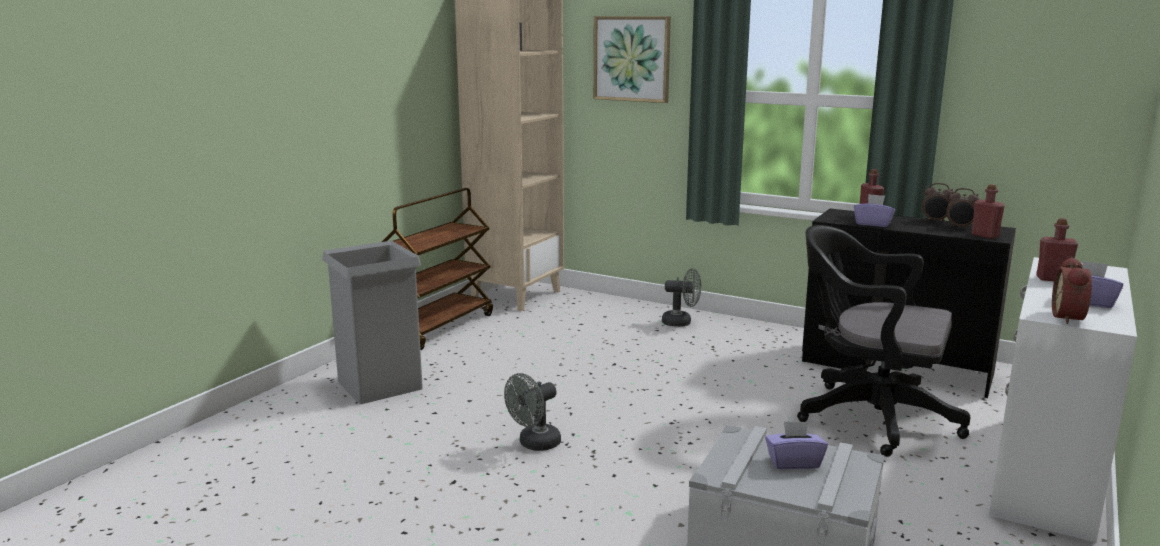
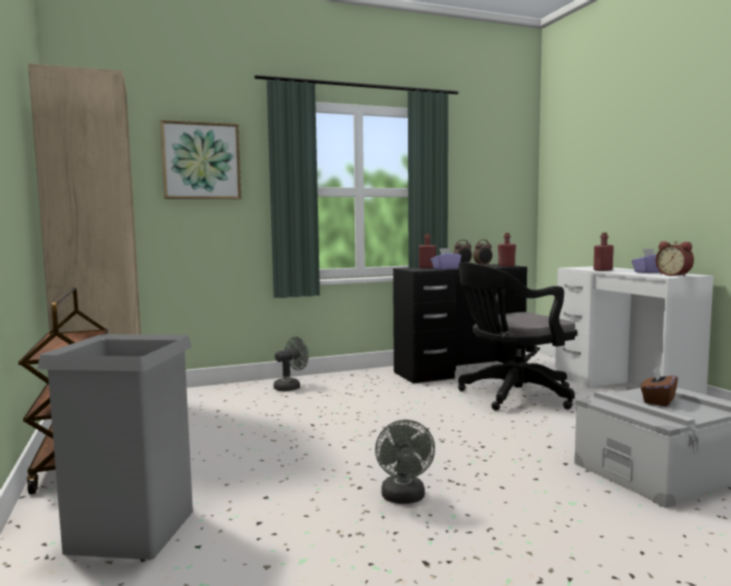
camera: 50 degrees left, 10 degrees down
purple tissue box [765,421,828,469] -> brown tissue box [641,366,678,406]

